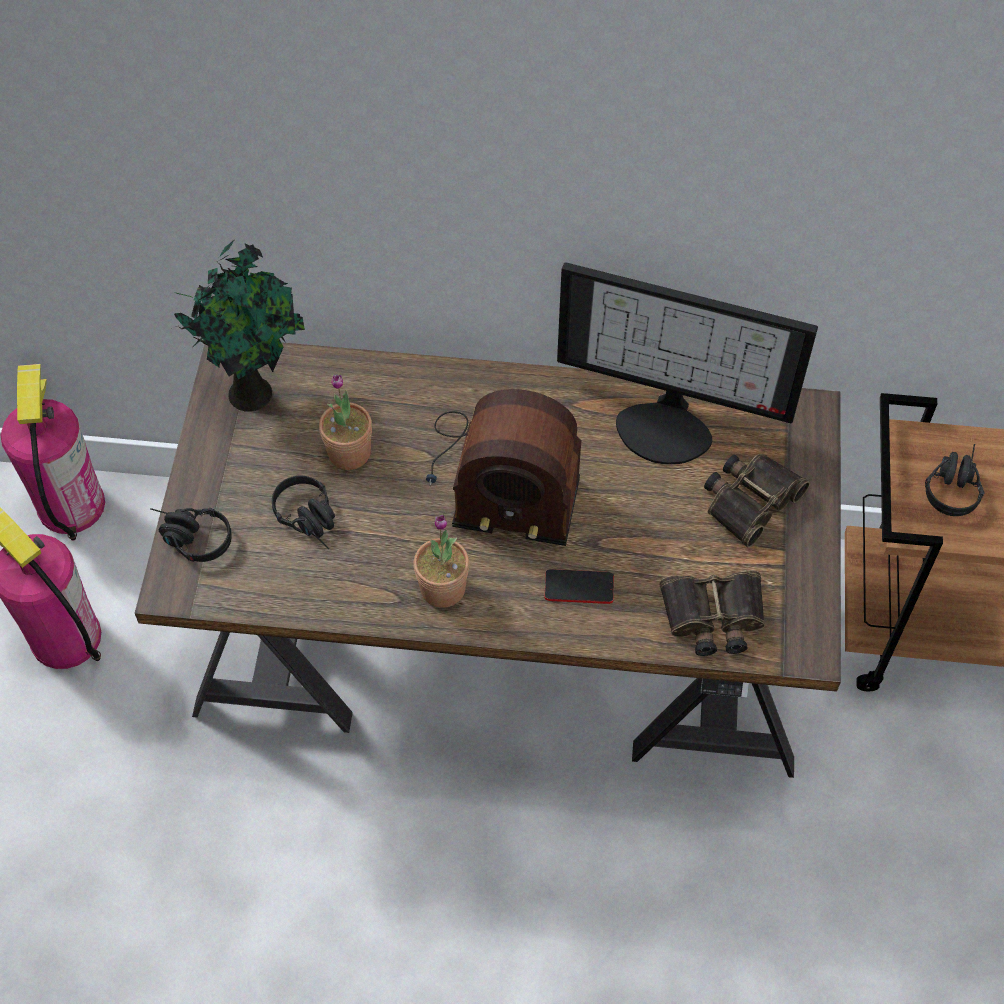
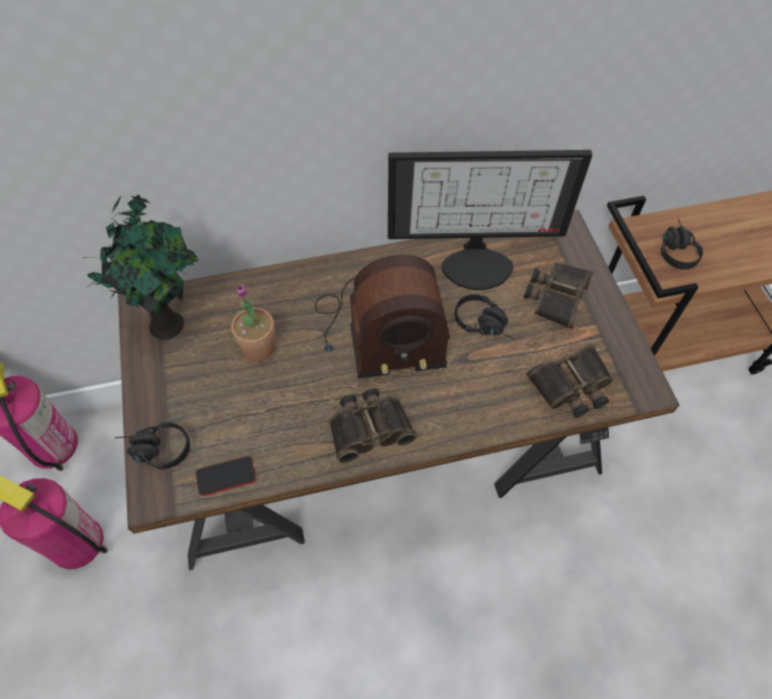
camera: 20 degrees left, 0 degrees up
black headphones [272,476,335,549] -> black headphones moved to [455,294,515,339]
potted plant [413,514,469,608] -> binoculars [329,388,417,464]
phone [545,569,614,604] -> phone moved to [196,456,256,496]

